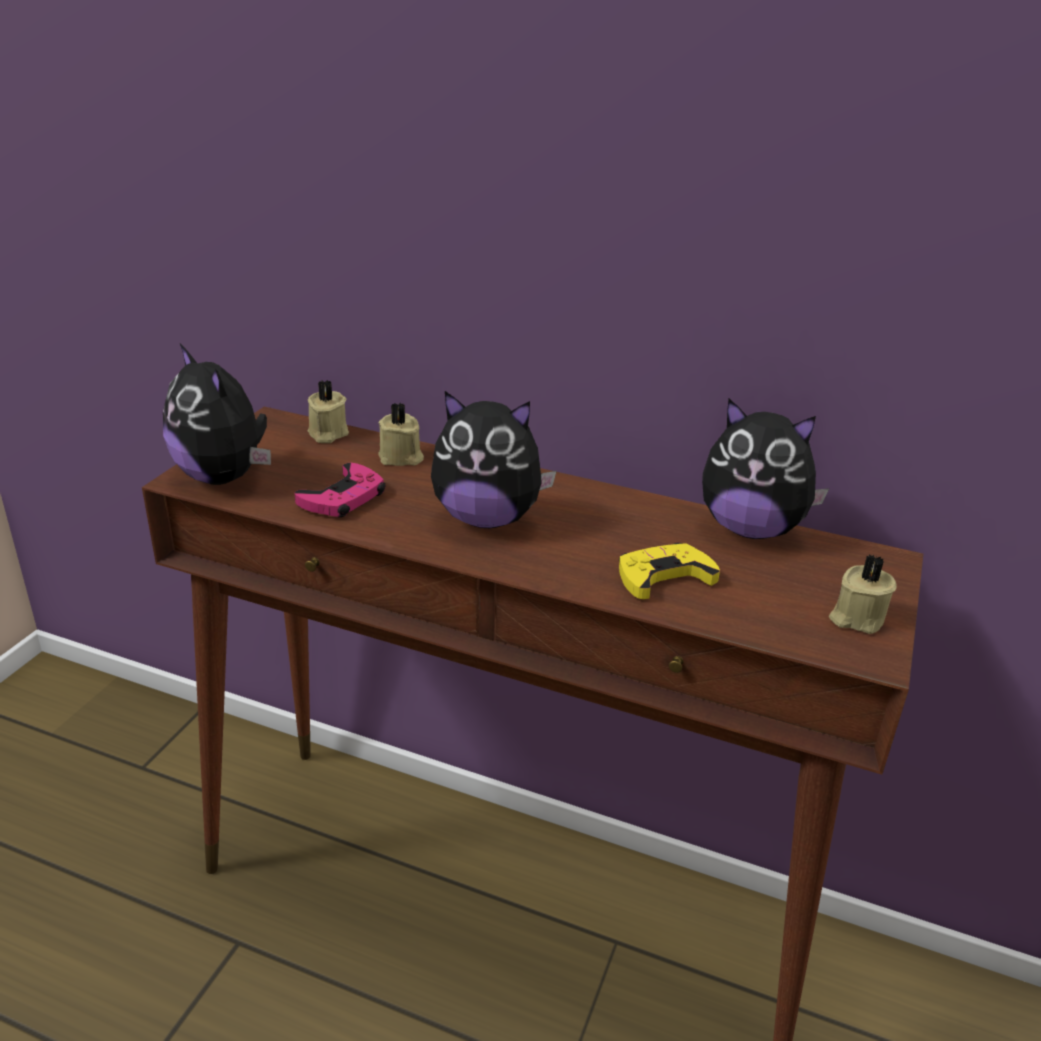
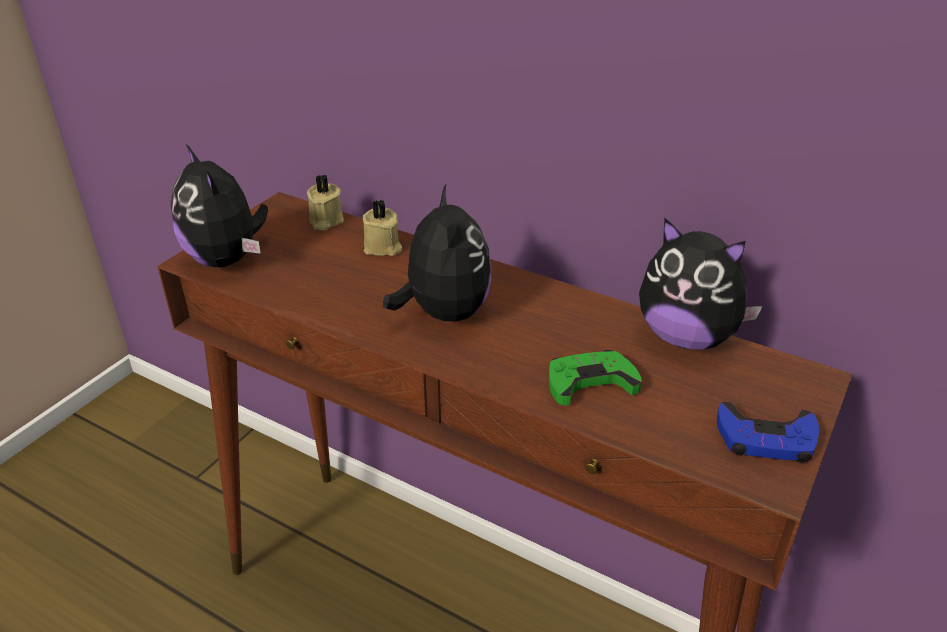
camera: 10 degrees right, 5 degrees up
pink game controller [295,463,385,517] -> none
plush toy [431,391,556,528] -> plush toy turned 120 degrees counterclockwise [383,184,492,322]
yellow game controller [619,542,720,599] -> green game controller [549,350,642,405]
beige candle [829,555,897,634] -> blue game controller [717,401,819,463]

